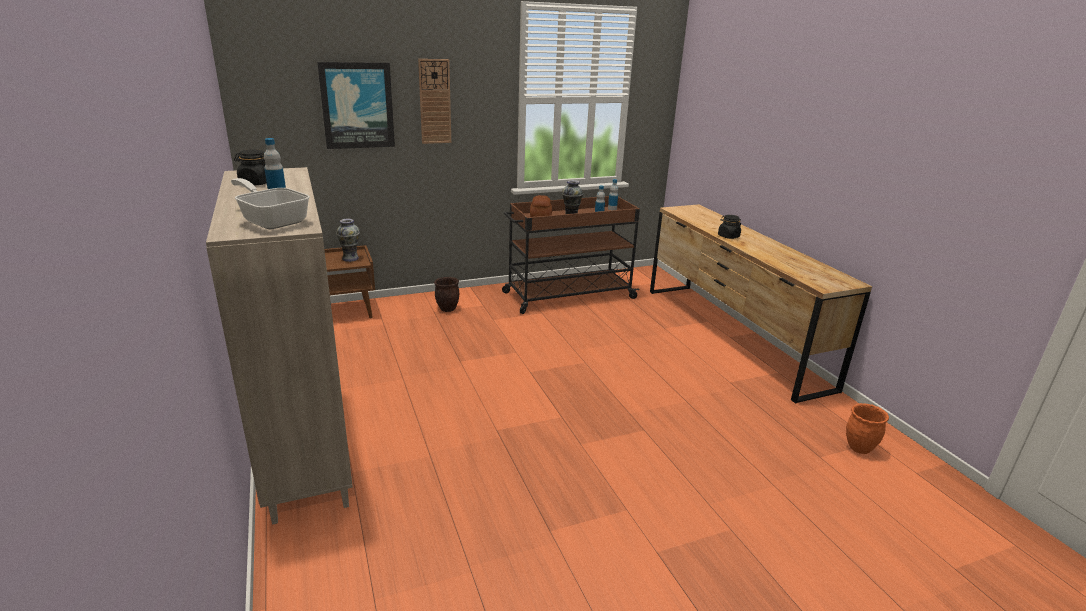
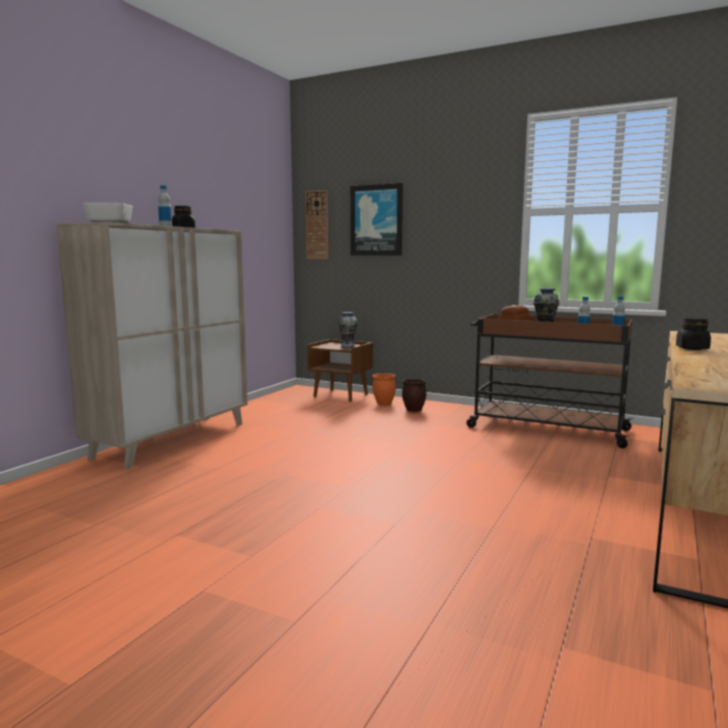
camera: 50 degrees right, 15 degrees down
wall clock [418,59,451,144] -> wall clock moved to [305,190,329,259]
orange planter [846,403,889,454] -> orange planter moved to [372,373,396,405]

